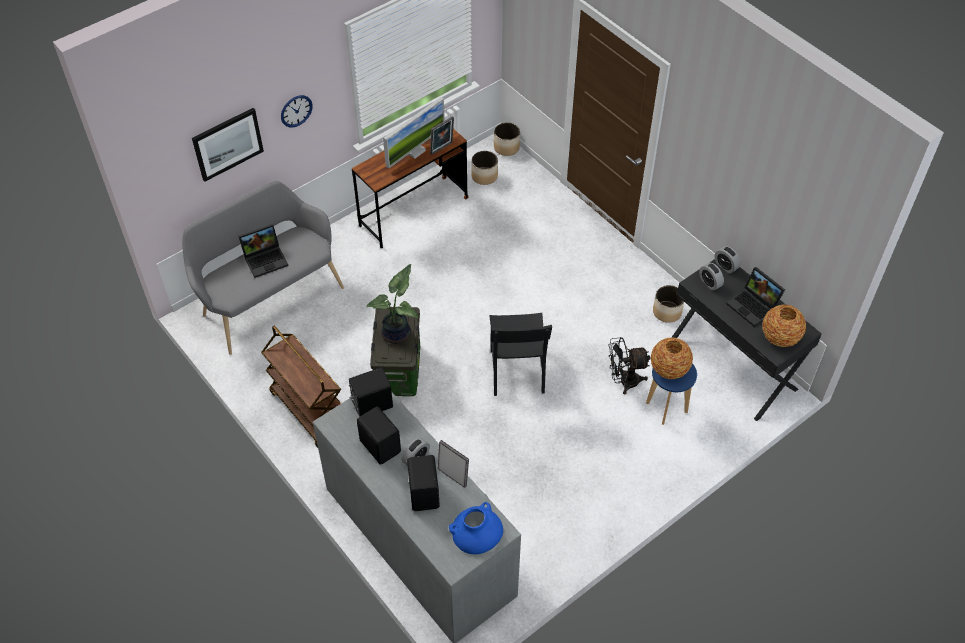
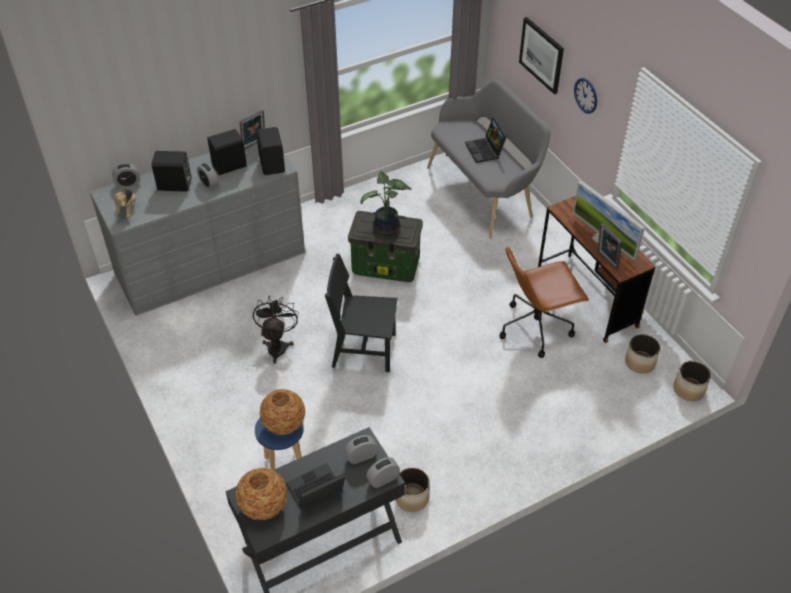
camera: 100 degrees right, 5 degrees down
brown cart [261,326,341,448] -> none
picture frame [438,440,469,488] -> picture frame moved to [239,110,265,149]
blue vase [449,502,503,554] -> plush toy [114,189,136,218]
black fan [609,337,651,395] -> black fan moved to [253,295,299,364]
none -> alarm clock [112,163,140,188]
none -> brown office chair [499,247,589,358]

